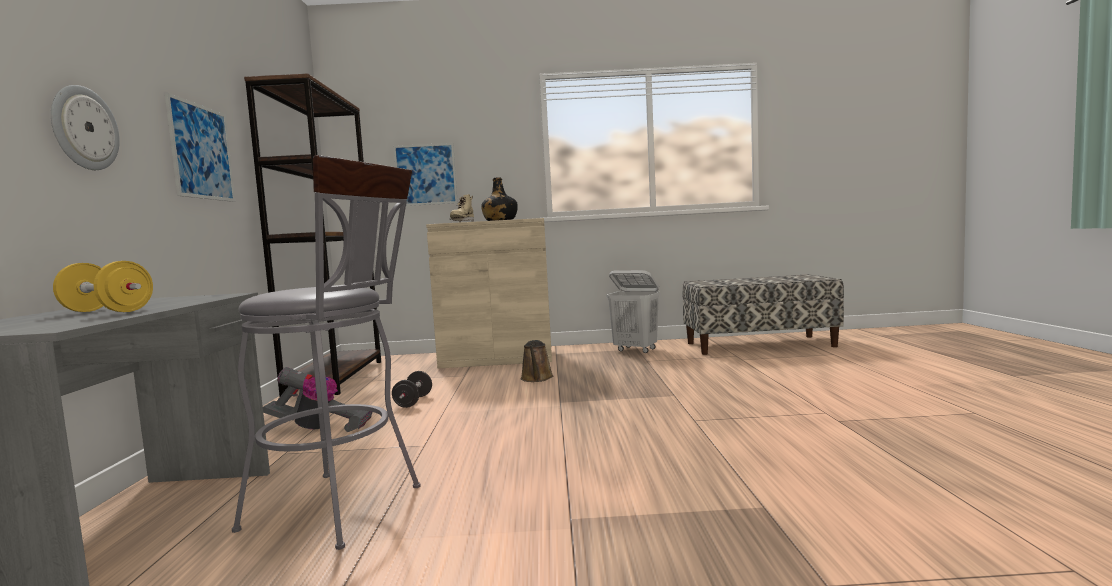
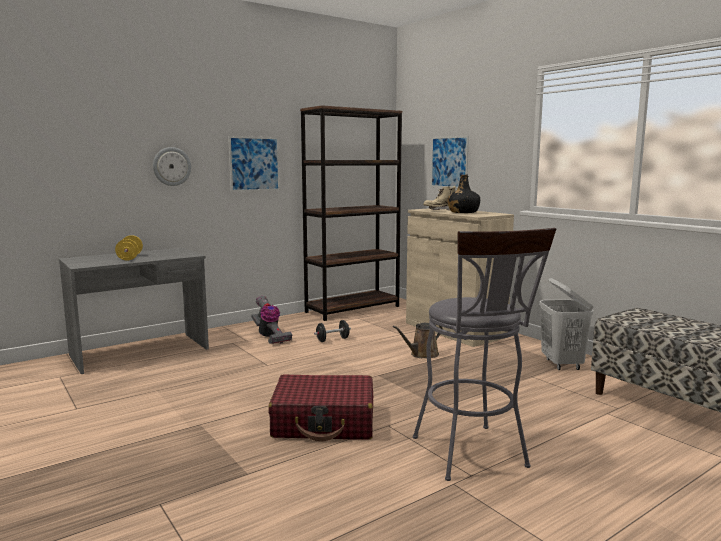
camera: 55 degrees right, 5 degrees up
grey stool [232,155,421,550] -> grey stool moved to [413,228,556,481]
none -> red suitcase [268,374,373,442]

